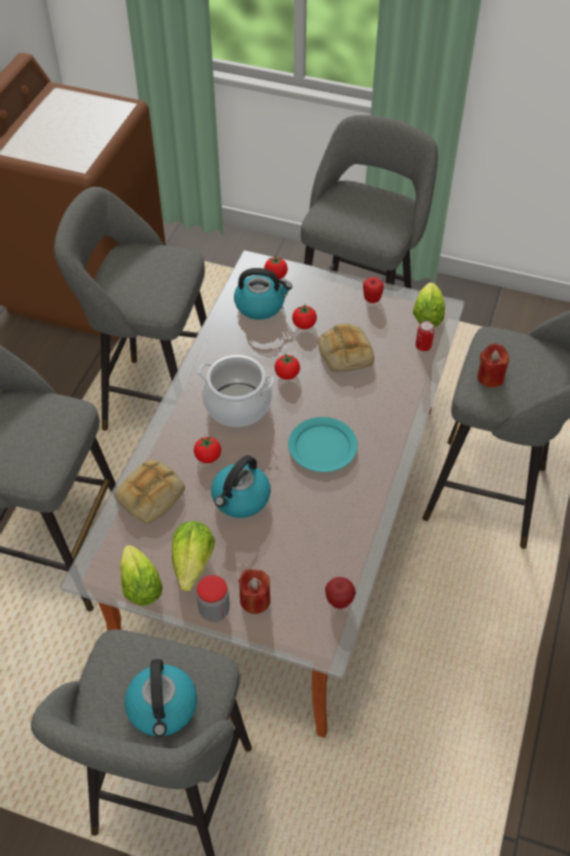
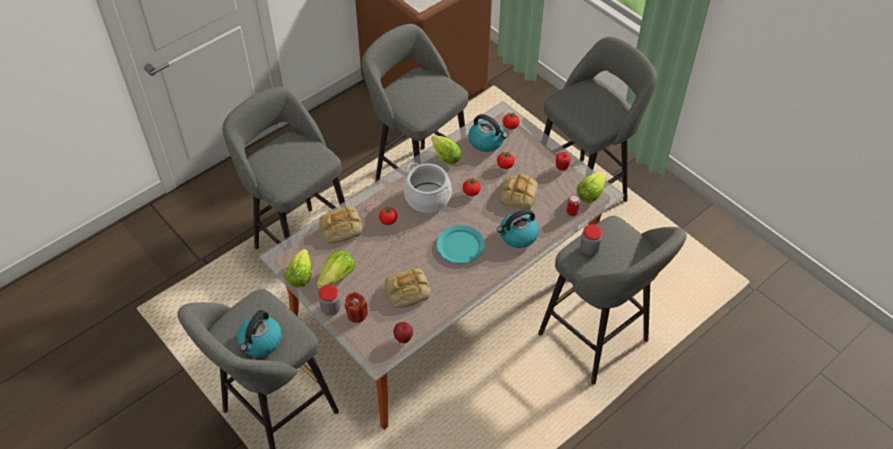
camera: 30 degrees right, 0 degrees up
kettle [211,455,271,518] -> kettle moved to [497,209,539,248]
red candle [477,343,509,387] -> jar [580,224,602,255]
none -> bread [385,268,430,308]
none -> lettuce [431,135,462,165]

